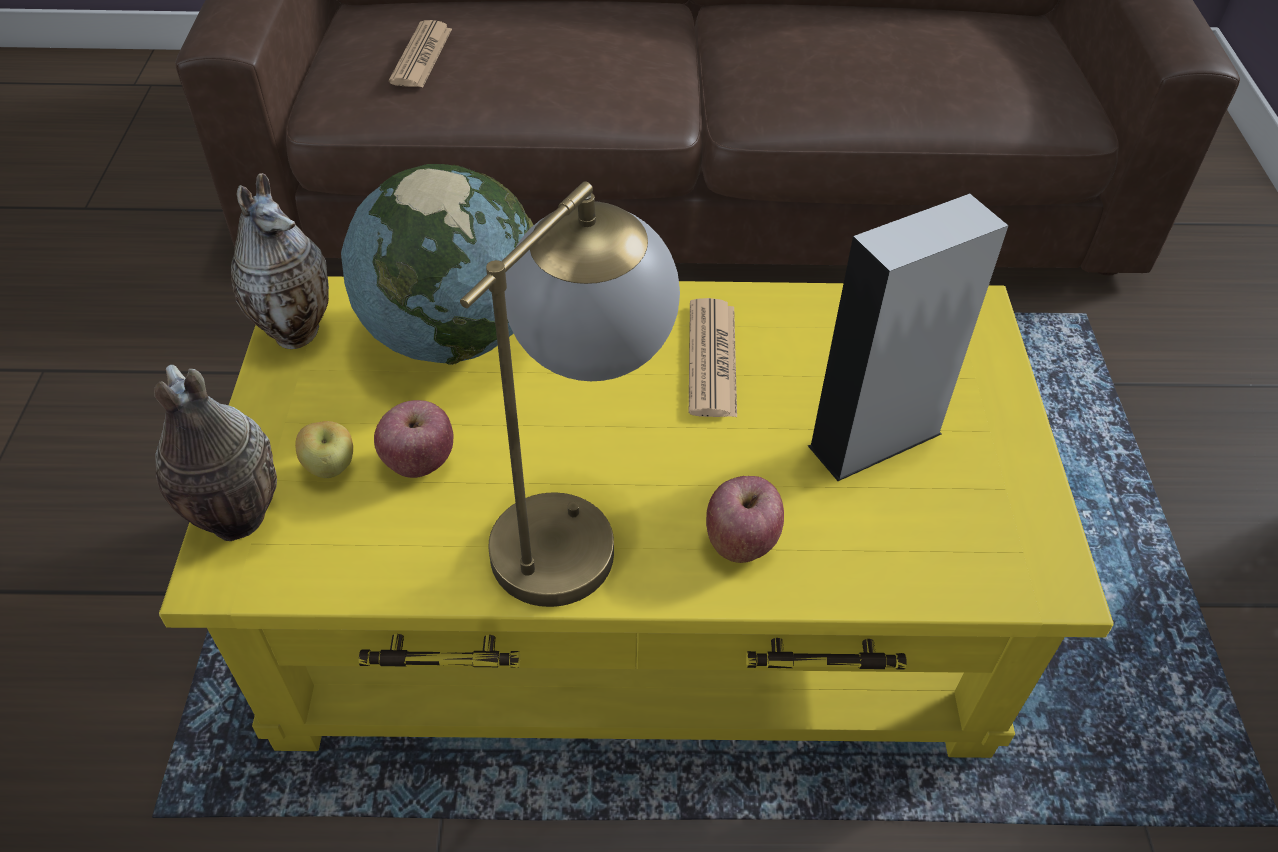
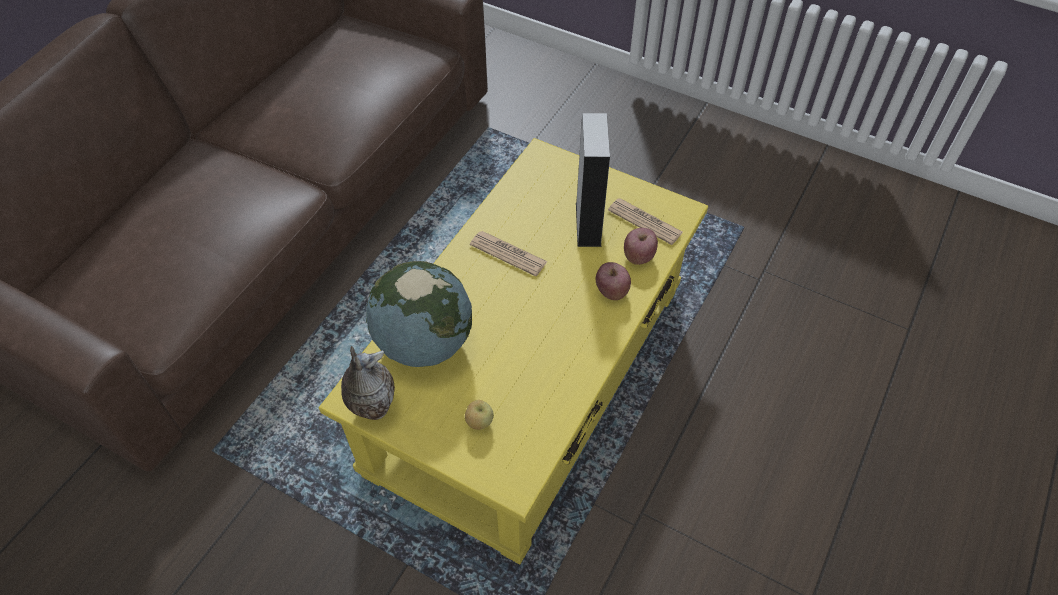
camera: 60 degrees left, 5 degrees up
vase [154,365,277,541] -> none
apple [374,400,454,478] -> apple moved to [624,228,658,265]
newspaper [389,20,452,88] -> newspaper moved to [608,198,683,245]
table lamp [460,181,680,607] -> none

